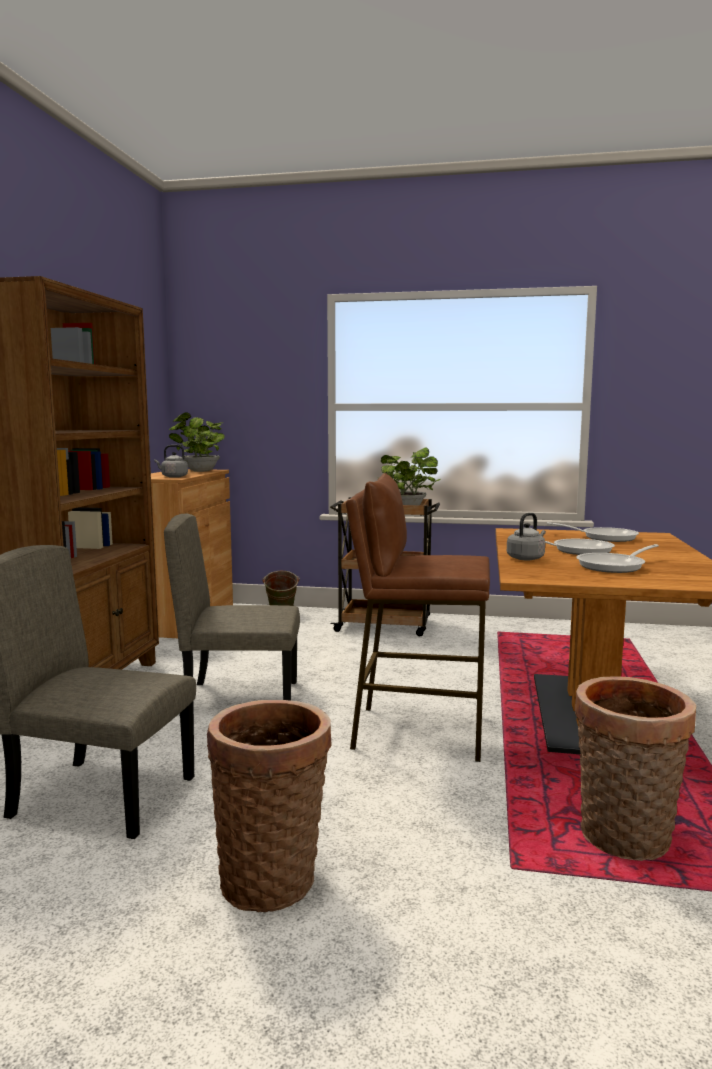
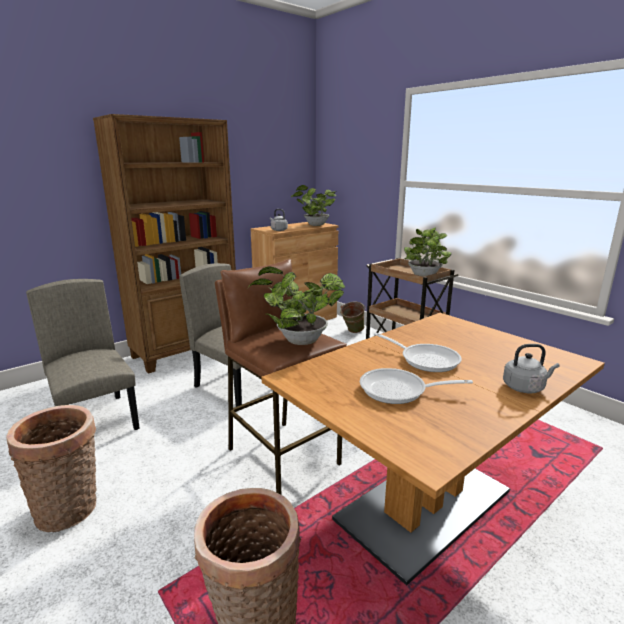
camera: 40 degrees right, 10 degrees up
grey kettle [507,513,546,560] -> grey kettle moved to [503,344,560,393]
frying pan [547,522,639,542] -> none
none -> potted plant [248,266,345,345]

